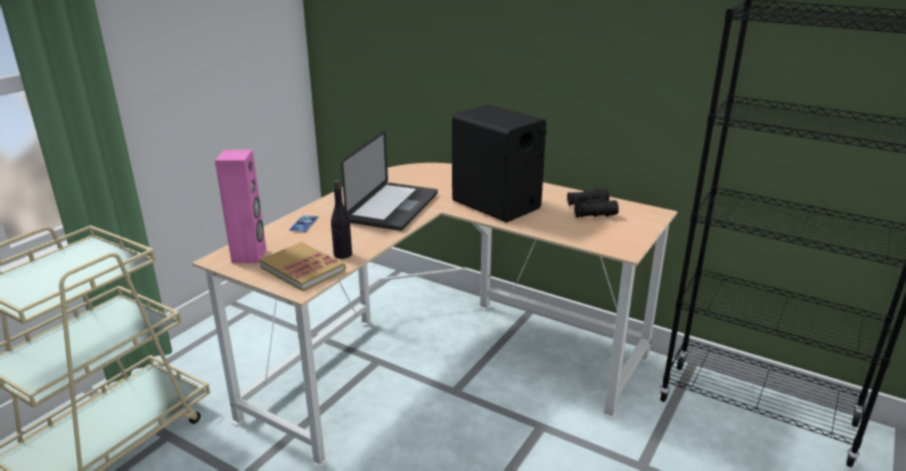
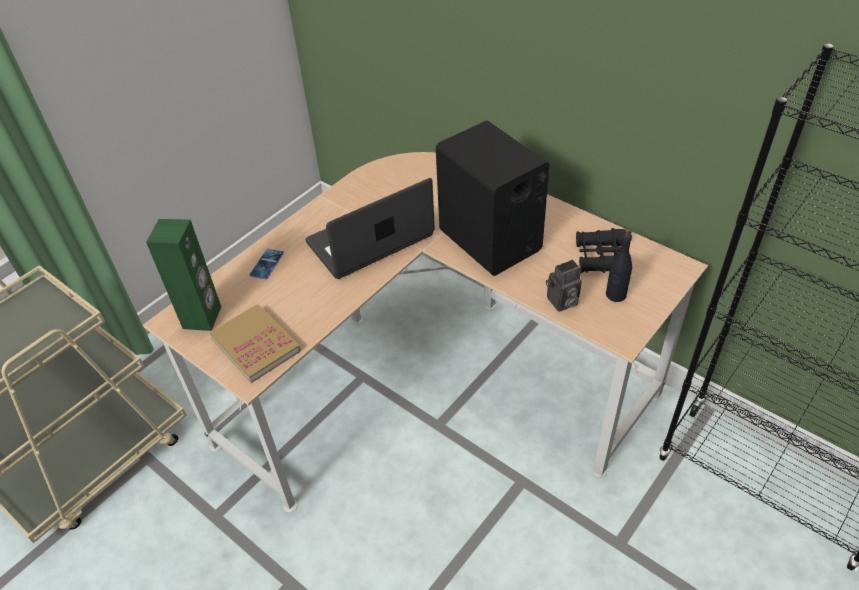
camera: 10 degrees right, 20 degrees up
pink speaker [215,150,266,263] -> green speaker [146,219,221,331]
black bottle [331,180,352,259] -> black bottle moved to [606,228,632,302]
laptop [341,130,438,231] -> laptop turned 150 degrees counterclockwise [306,178,435,279]
none -> camera [546,260,582,312]

